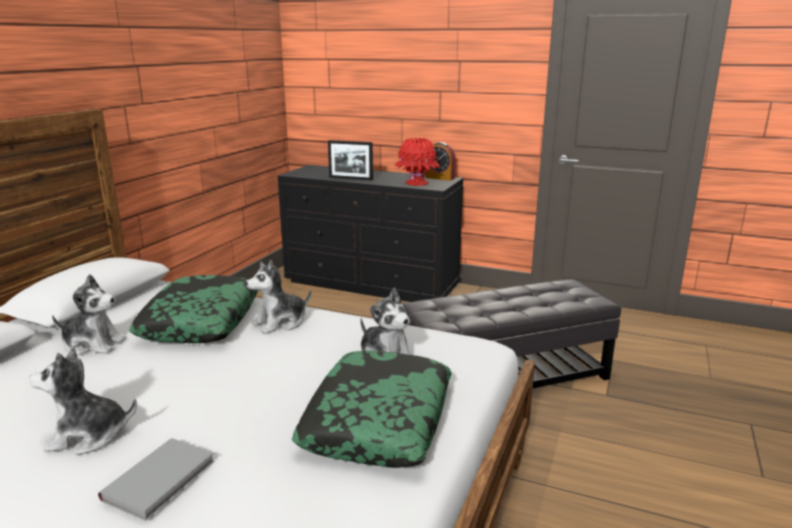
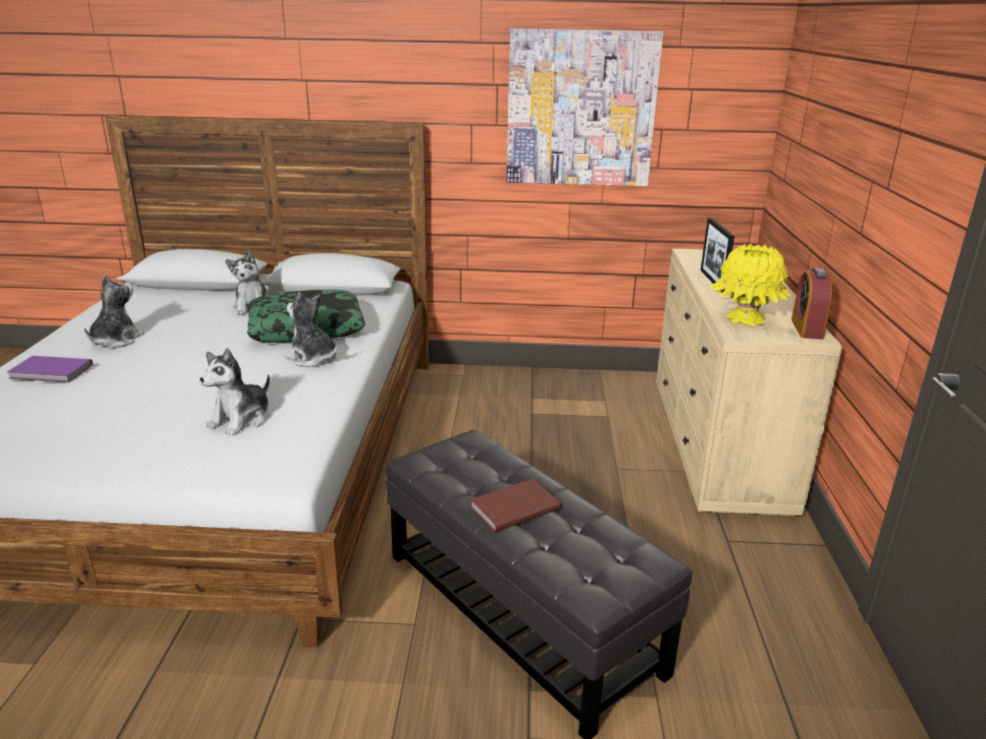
camera: 70 degrees right, 5 degrees up
plush toy [29,347,137,455] -> plush toy turned 45 degrees clockwise [84,274,144,348]
grey book [98,438,215,521] -> purple book [7,356,93,383]
black dresser [278,165,463,302] -> beige dresser [656,249,842,516]
pillow [292,350,452,468] -> none
red vase [395,138,440,186] -> yellow vase [711,244,791,326]
none -> brown book [470,479,561,532]
none -> picture [506,28,664,186]

